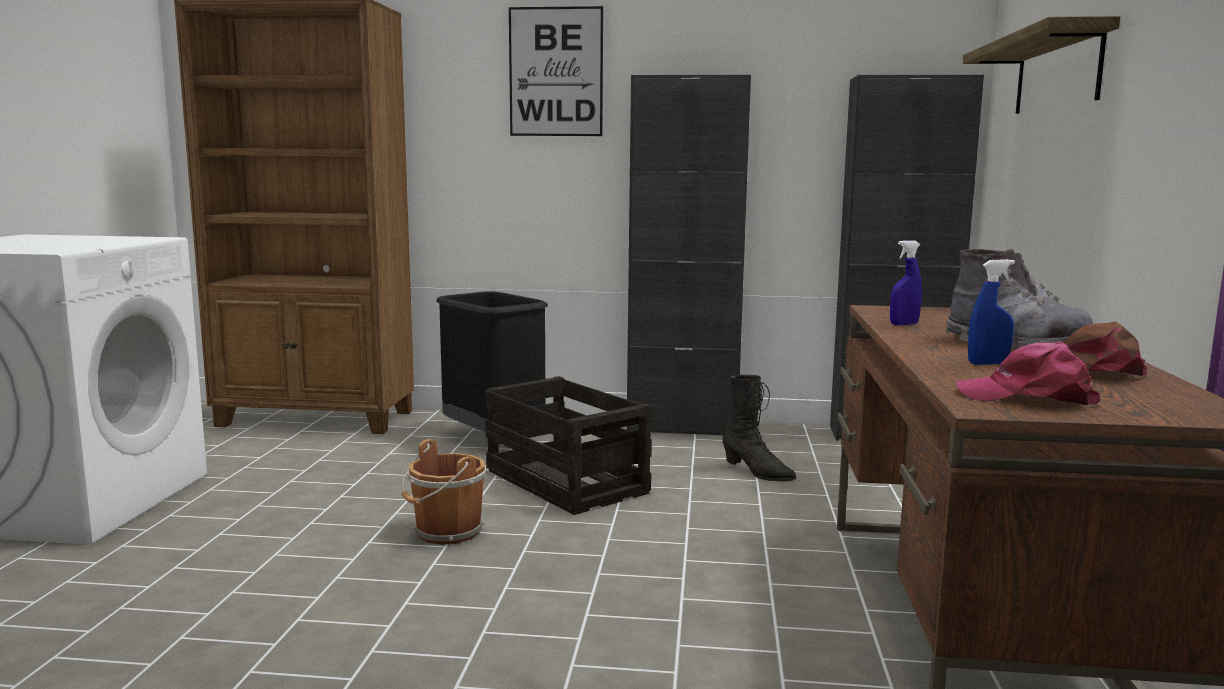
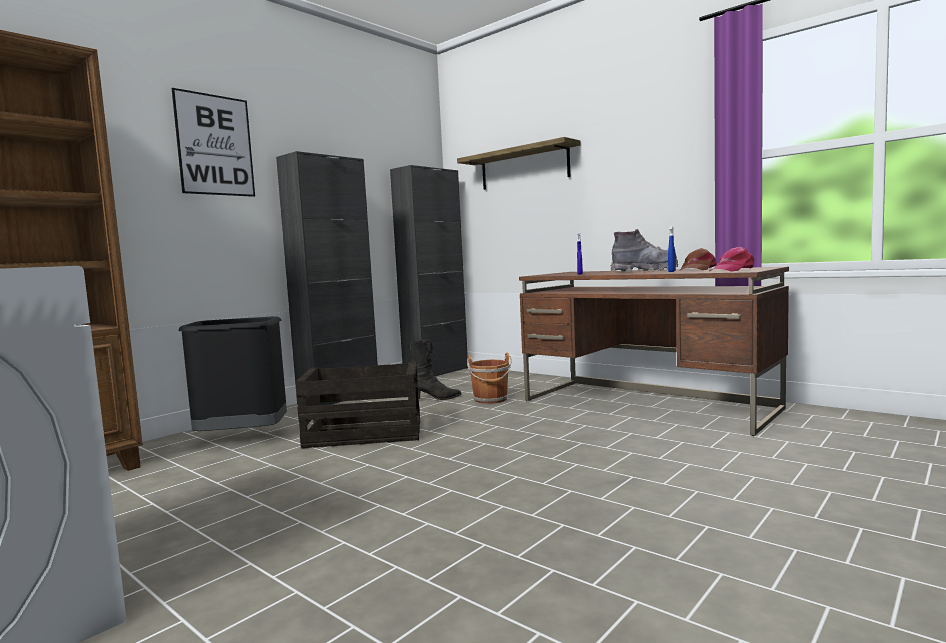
camera: 55 degrees left, 5 degrees down
brown bucket [402,439,489,545] -> brown bucket moved to [467,353,511,404]

